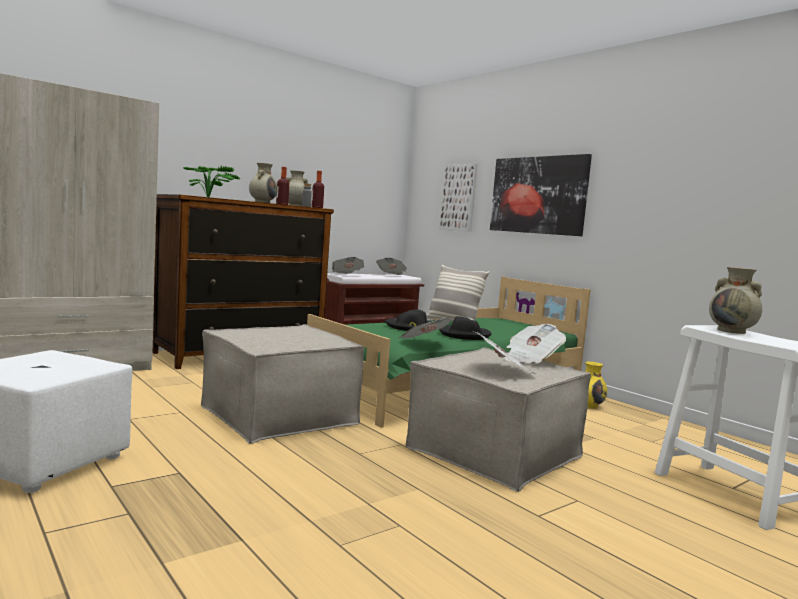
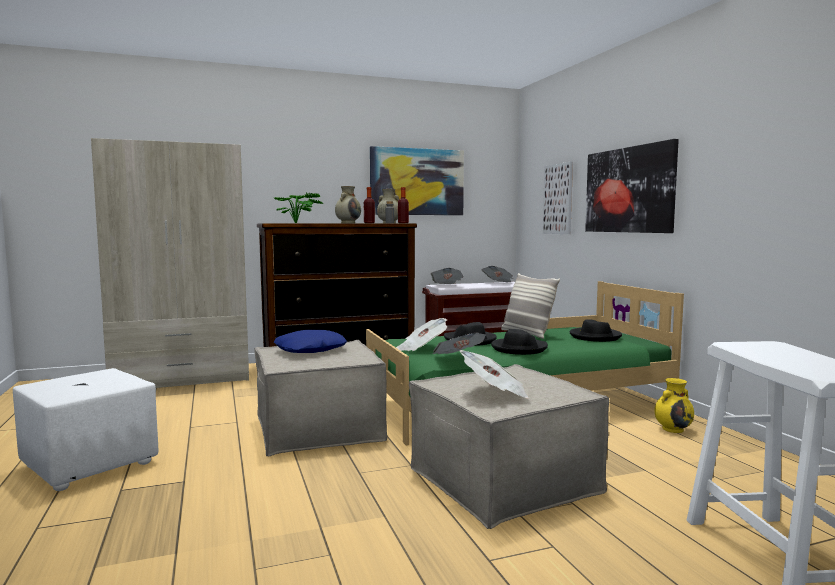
camera: 20 degrees right, 0 degrees up
newspaper [505,324,566,363] -> newspaper moved to [396,318,448,351]
beige vase [709,267,762,334] -> none
none -> blue pillow [274,330,347,353]
none -> picture [370,146,464,215]
none -> black hat [570,319,622,342]

